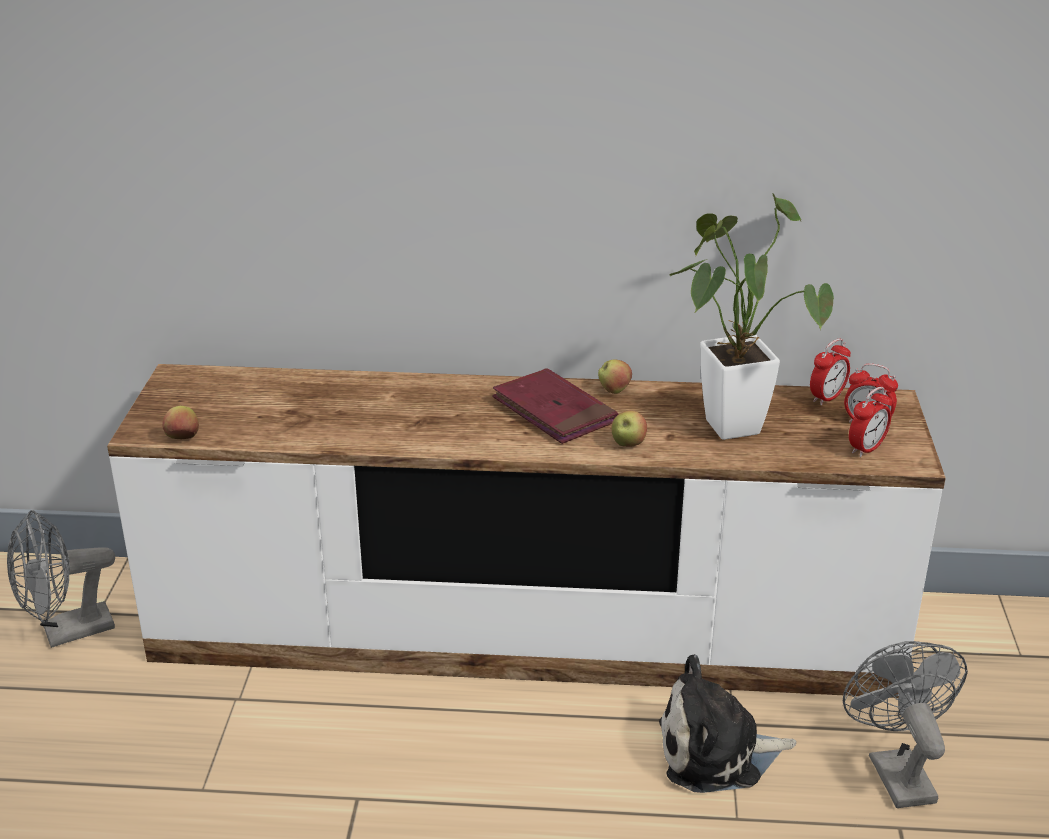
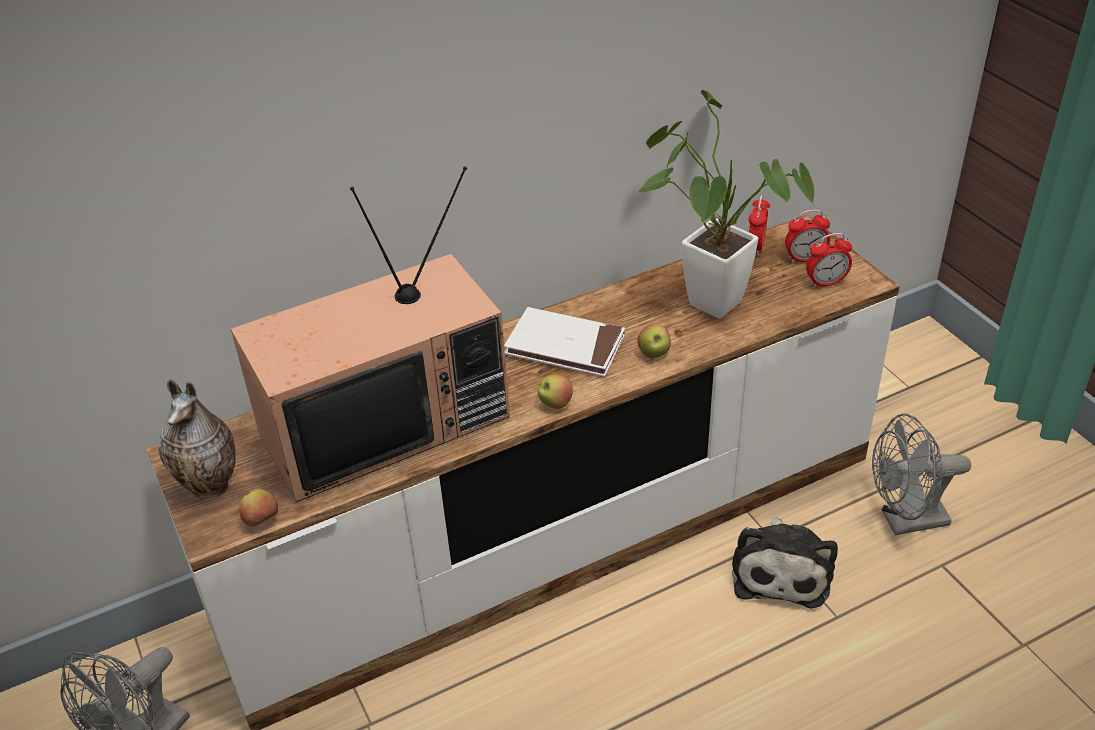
camera: 30 degrees left, 10 degrees up
red book [492,368,618,444] -> white book [504,307,625,377]
apple [598,359,632,394] -> apple moved to [538,374,573,409]
plush toy [659,654,796,793] -> plush toy turned 45 degrees counterclockwise [732,516,838,609]
grey fan [843,641,968,808] -> grey fan turned 60 degrees counterclockwise [872,414,971,535]
alarm clock [849,387,892,457] -> alarm clock turned 60 degrees clockwise [806,233,852,288]
none -> vase [158,379,236,499]
none -> television [231,166,510,502]

